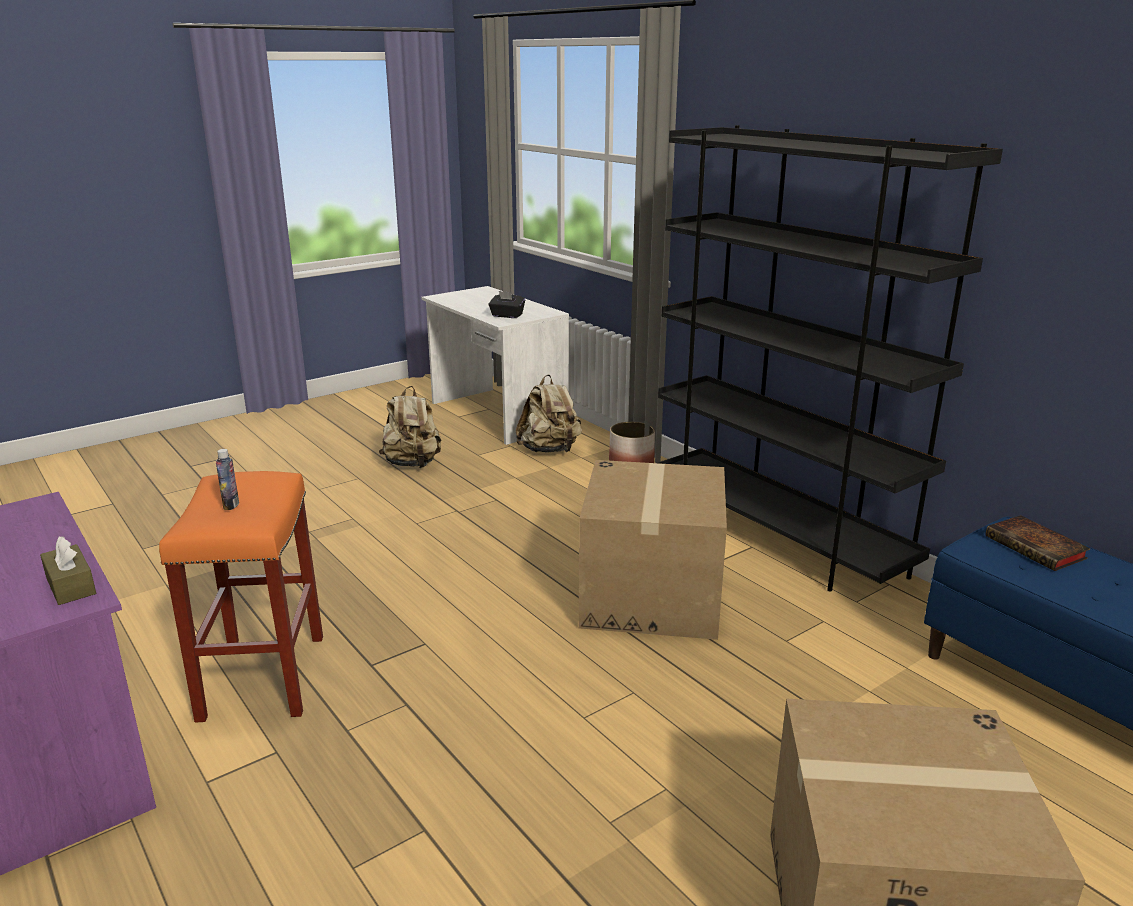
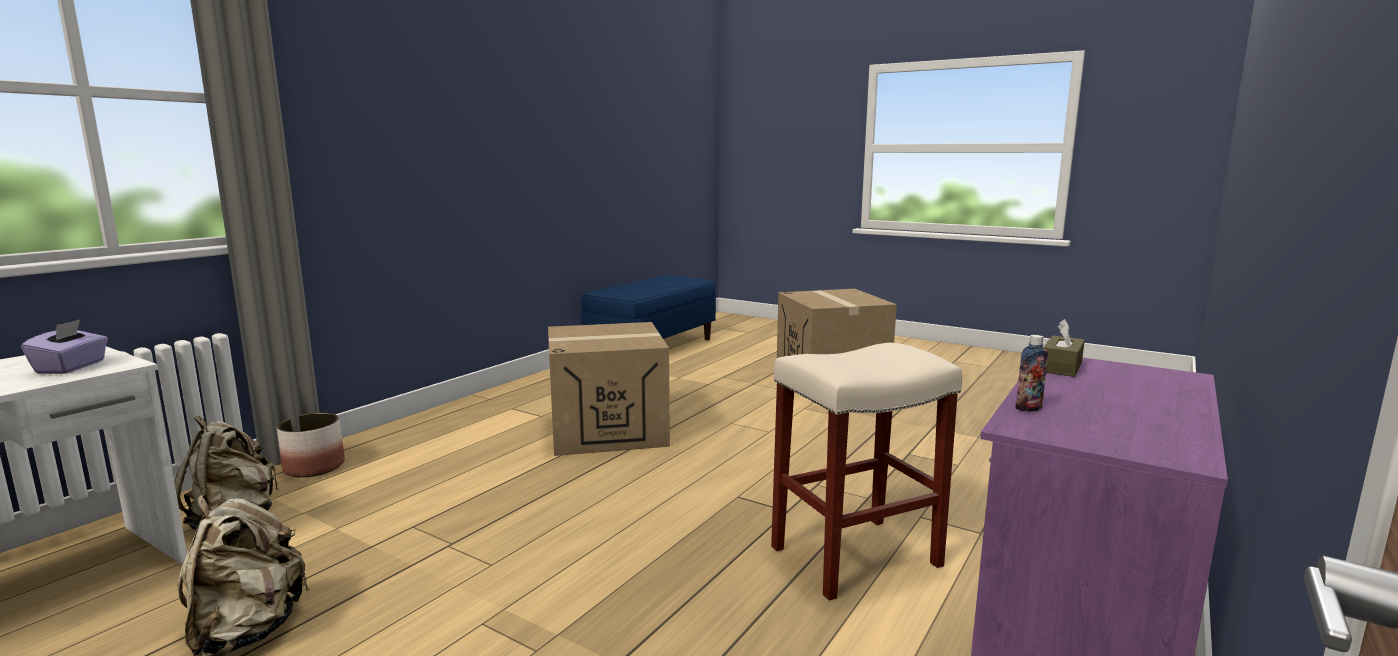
camera: 110 degrees left, 10 degrees down
orange stool [159,471,323,723] -> beige stool [771,343,962,601]
bottle [216,449,239,510] -> bottle moved to [1015,335,1048,411]
black tissue box [488,291,525,318] -> purple tissue box [21,319,108,374]
black bookcase [658,125,1003,592] -> none
book [985,515,1091,571] -> none

